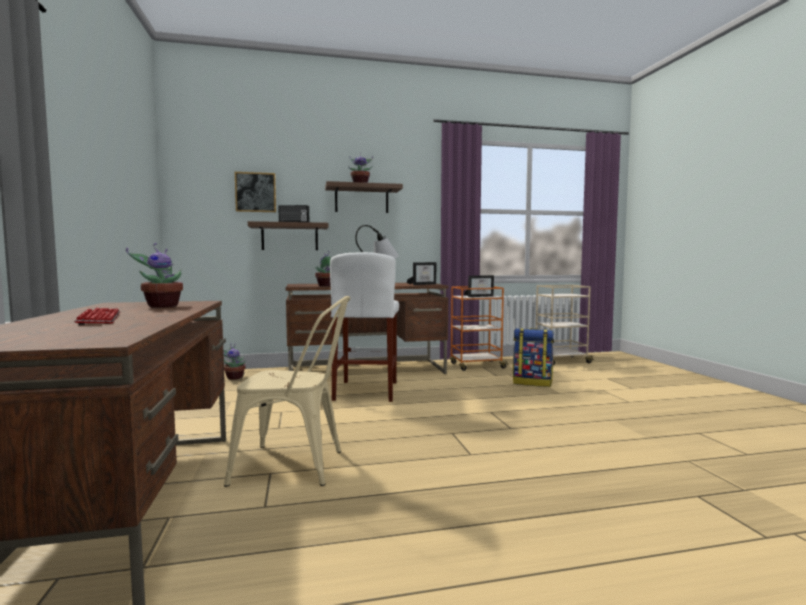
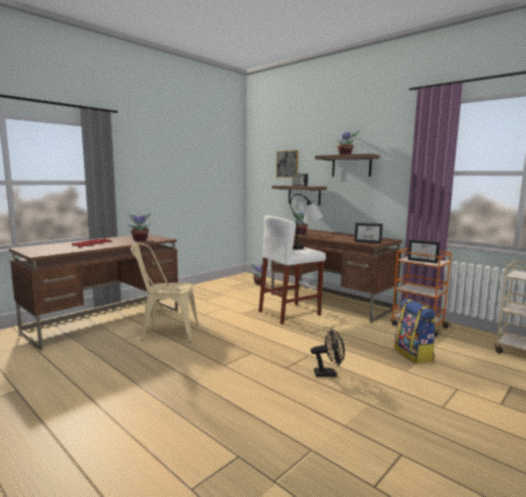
camera: 55 degrees right, 5 degrees up
beige chair [224,296,350,487] -> beige chair turned 120 degrees clockwise [131,243,198,342]
none -> black fan [310,329,345,377]

